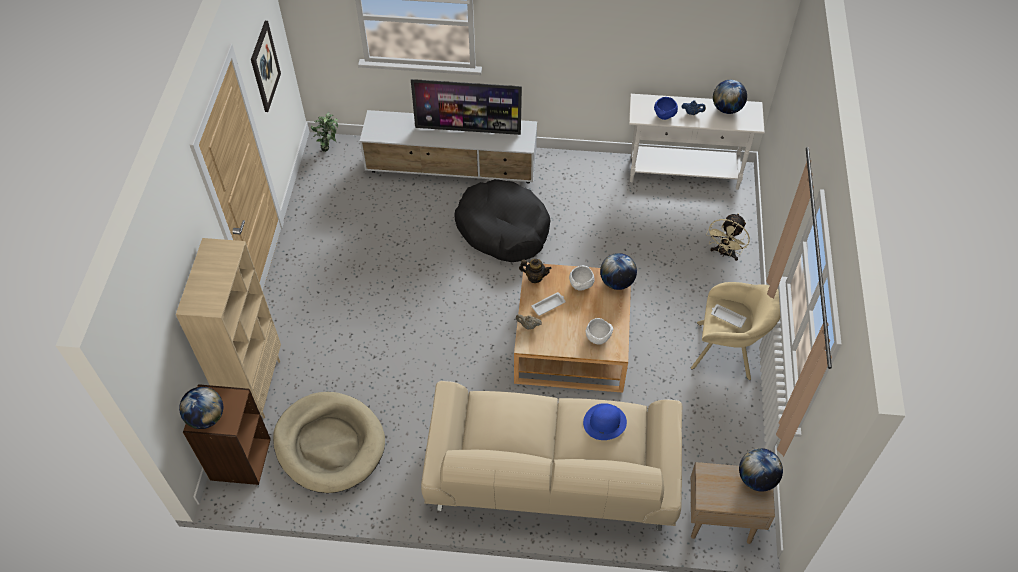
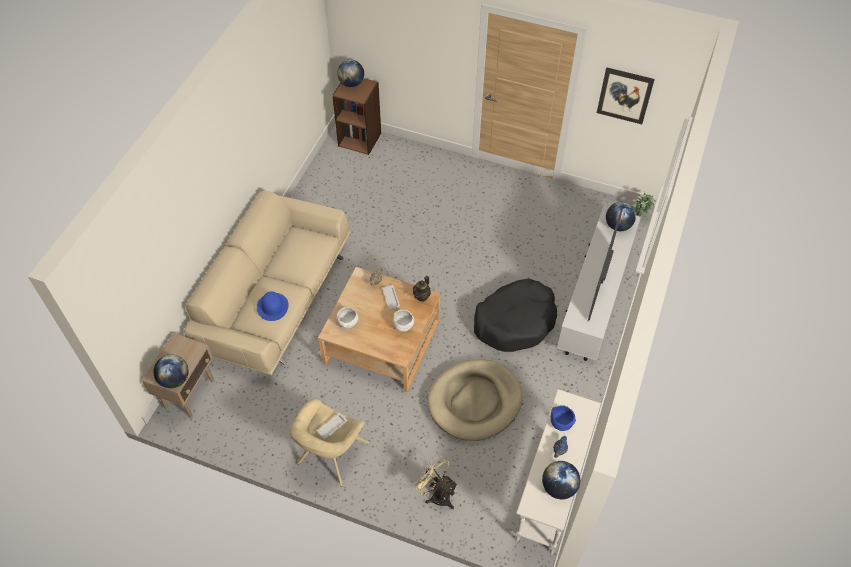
camera: 105 degrees right, 0 degrees up
beige bookcase [176,238,281,419] -> none
beige dog bed [273,392,385,493] -> beige dog bed moved to [427,360,523,441]
globe [600,253,637,290] -> globe moved to [606,202,636,231]

